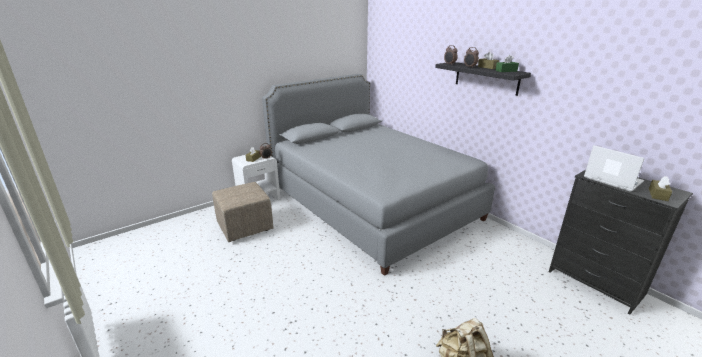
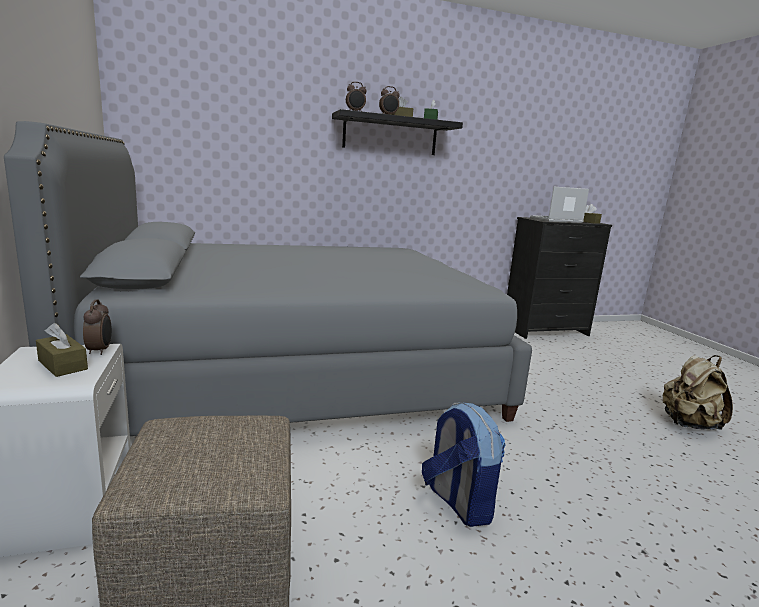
camera: 70 degrees left, 10 degrees down
none -> backpack [422,402,506,527]

